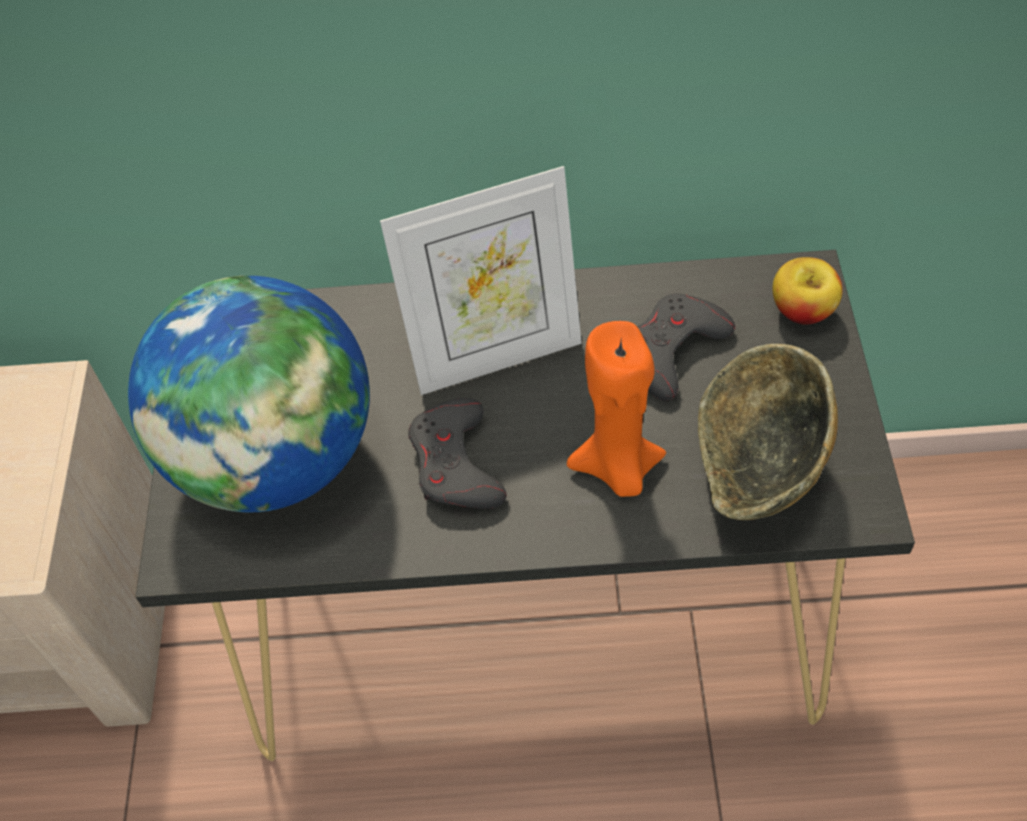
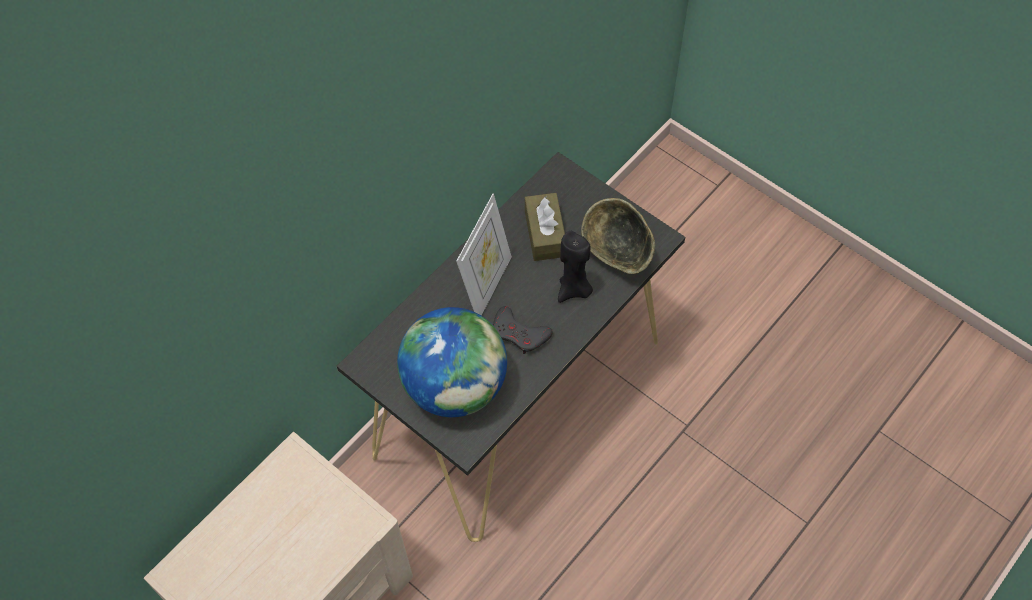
camera: 50 degrees left, 5 degrees up
orange candle [567,321,666,497] -> black candle [558,231,593,303]
grey game controller [637,293,735,401] -> brown tissue box [525,193,565,261]
apple [772,257,843,325] -> none

